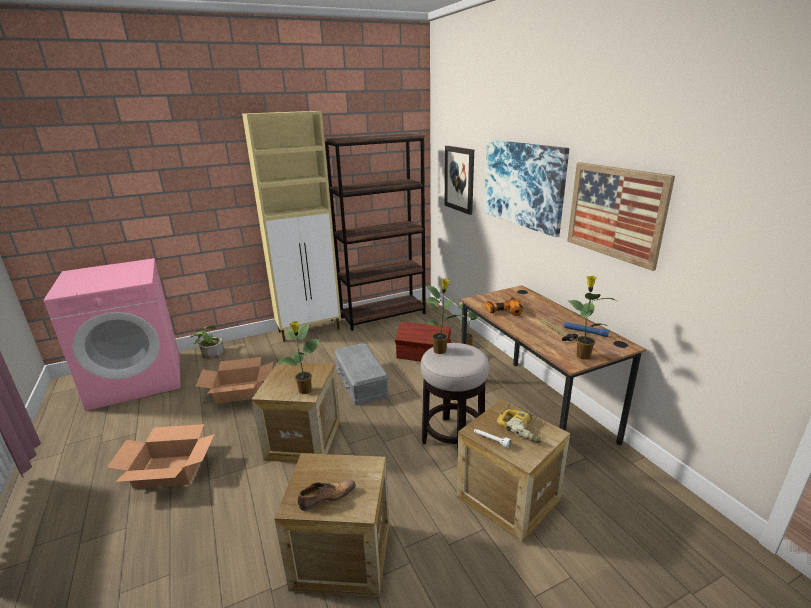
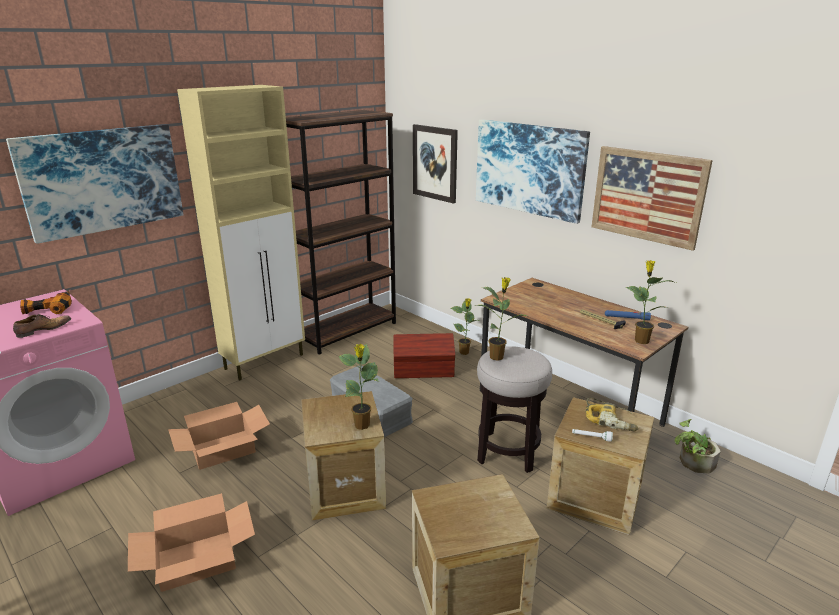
camera: 20 degrees left, 0 degrees up
potted plant [190,325,225,360] -> potted plant moved to [674,419,721,473]
shoe [297,480,356,511] -> shoe moved to [13,314,71,338]
power drill [485,295,523,316] -> power drill moved to [20,290,72,314]
none -> picture [6,124,183,244]

